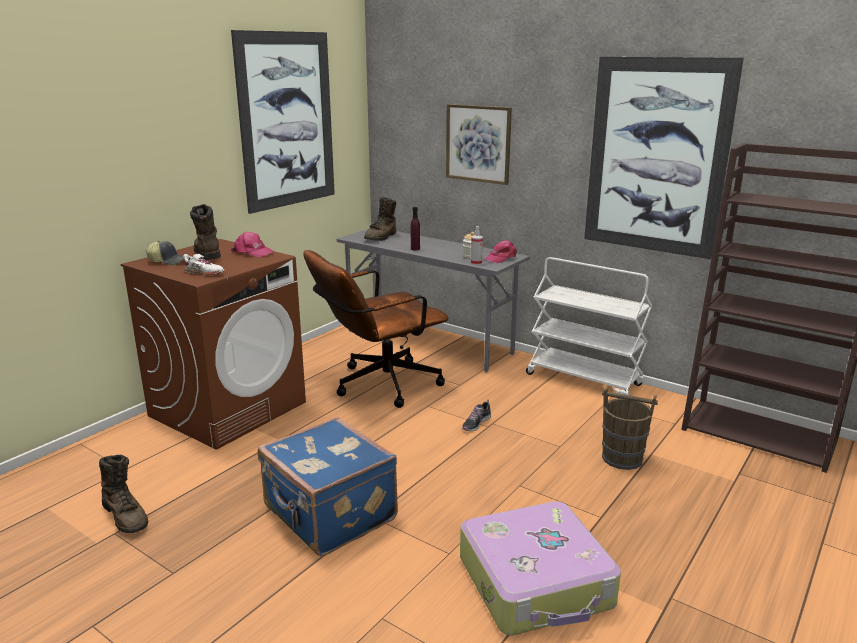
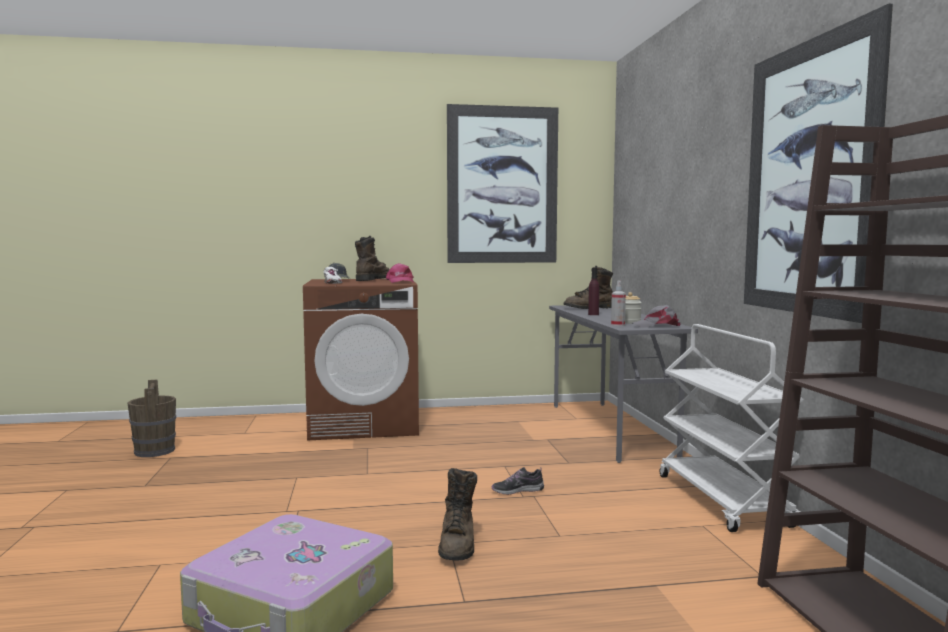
camera: 45 degrees right, 15 degrees down
brown boot [99,455,148,533] -> brown boot moved to [438,468,477,561]
blue suitcase [258,417,398,556] -> none
brown office chair [303,250,448,408] -> none
picture [446,104,512,185] -> none
pink cap [484,240,517,263] -> grey cap [632,305,680,328]
brown bucket [602,387,658,470] -> brown bucket moved to [127,379,176,457]

